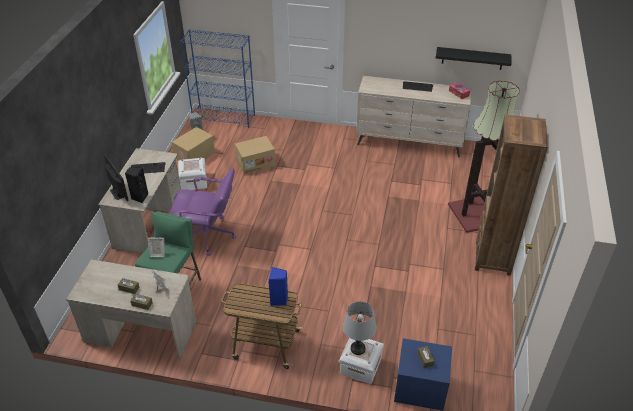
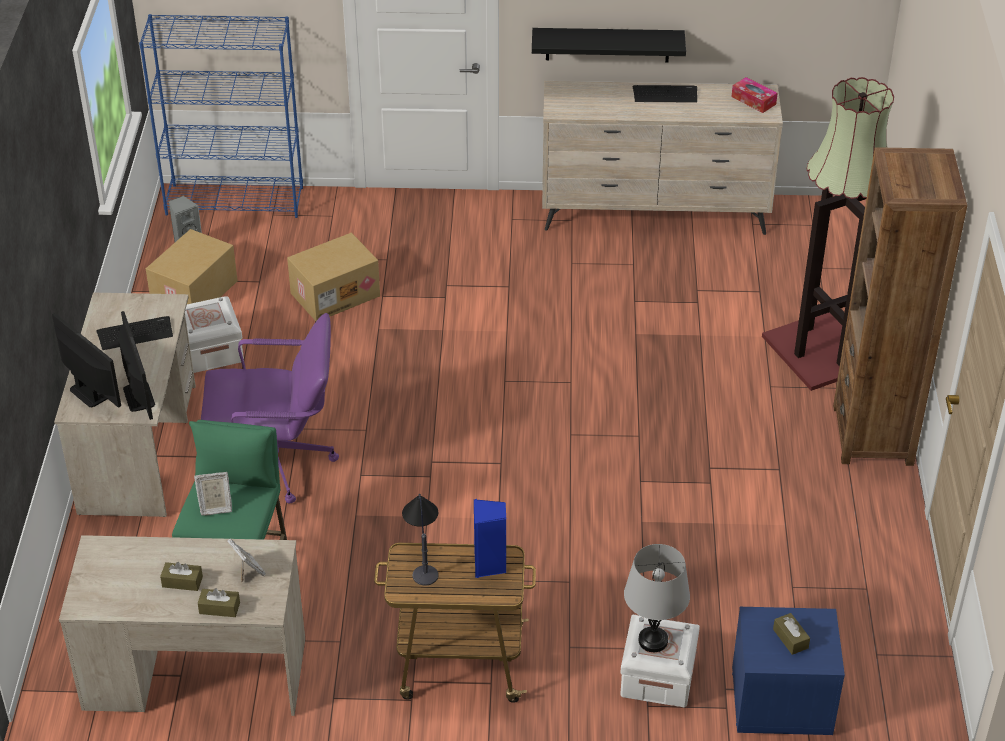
camera: 10 degrees left, 0 degrees up
black speaker [125,167,148,203] -> monitor [118,311,155,420]
black shelf [436,47,511,70] -> black shelf moved to [532,28,686,62]
none -> table lamp [402,494,439,585]

